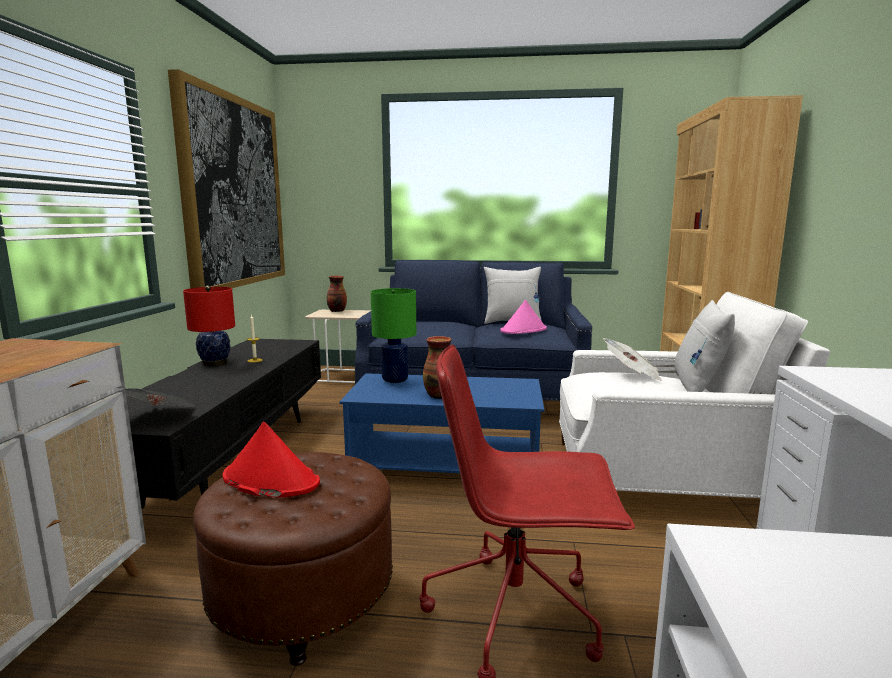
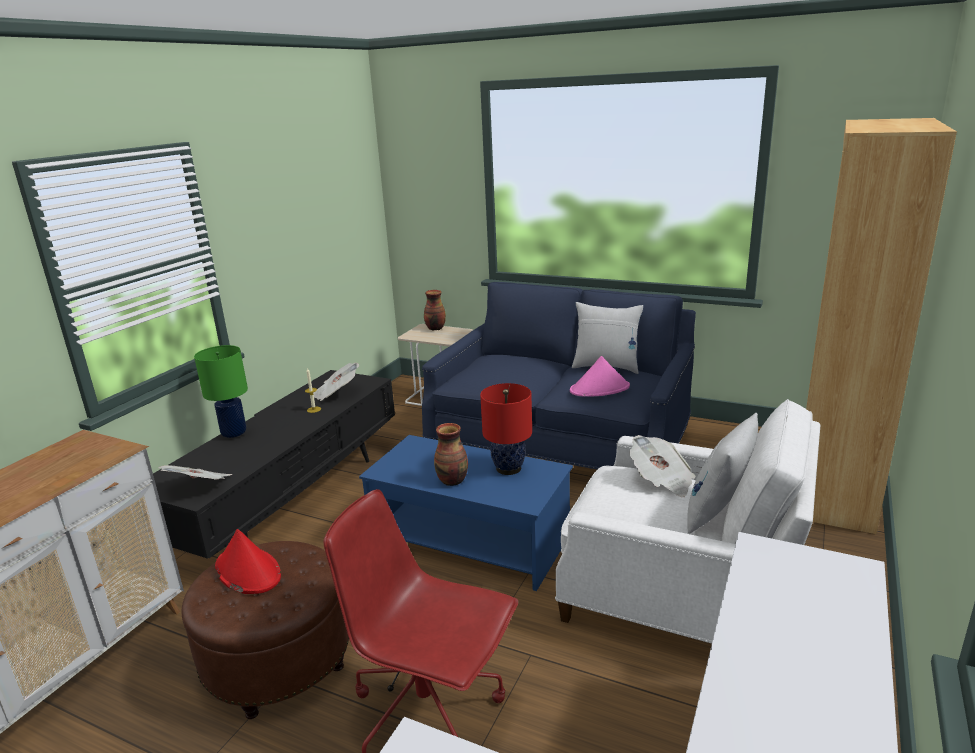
camera: 20 degrees right, 10 degrees up
picture [168,69,285,288] -> none
red table lamp [183,286,235,366] -> red table lamp moved to [480,383,532,475]
green table lamp [371,288,416,383] -> green table lamp moved to [194,345,248,438]
none -> newspaper [313,363,359,401]

